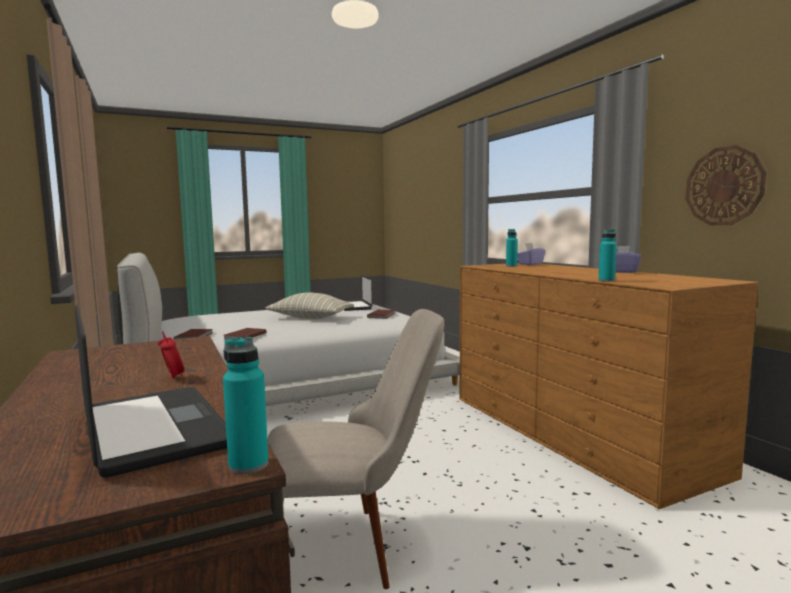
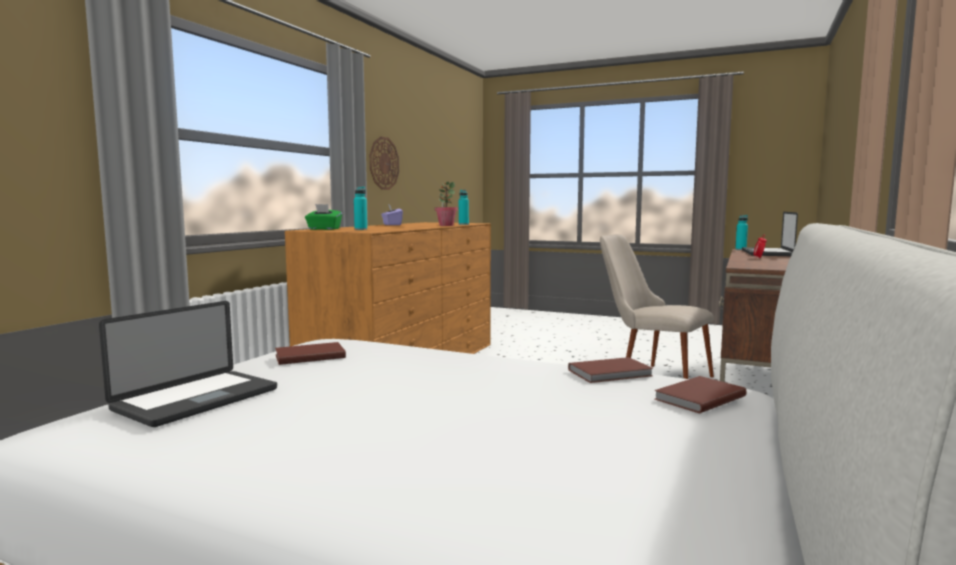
camera: 130 degrees left, 0 degrees up
pillow [265,293,354,319] -> none
purple tissue box [517,243,545,265] -> green tissue box [305,204,342,230]
none -> potted plant [435,182,458,226]

